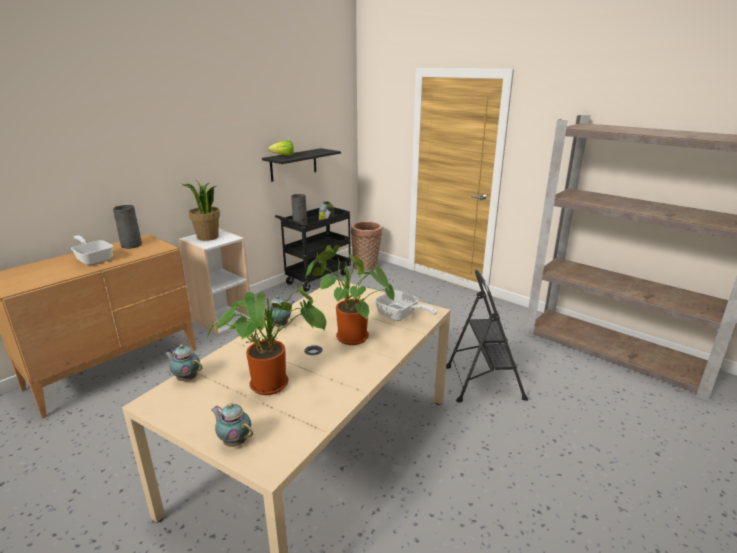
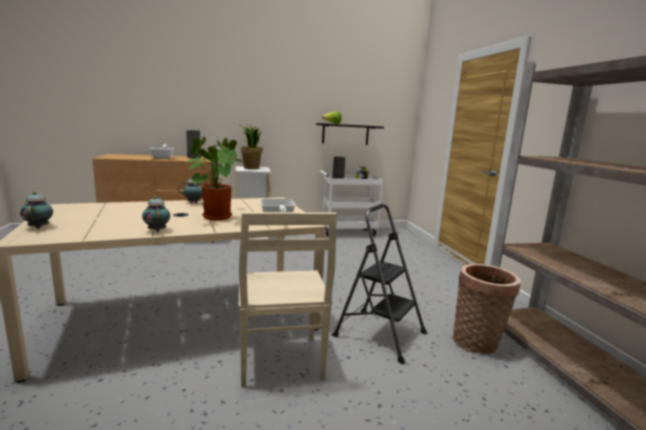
camera: 35 degrees right, 10 degrees down
teapot [165,344,202,381] -> teapot moved to [142,196,170,232]
potted plant [208,283,326,395] -> none
black cart [275,207,351,292] -> white cart [320,170,383,237]
basket [351,221,383,271] -> basket moved to [453,264,521,354]
none -> beige chair [239,212,337,388]

